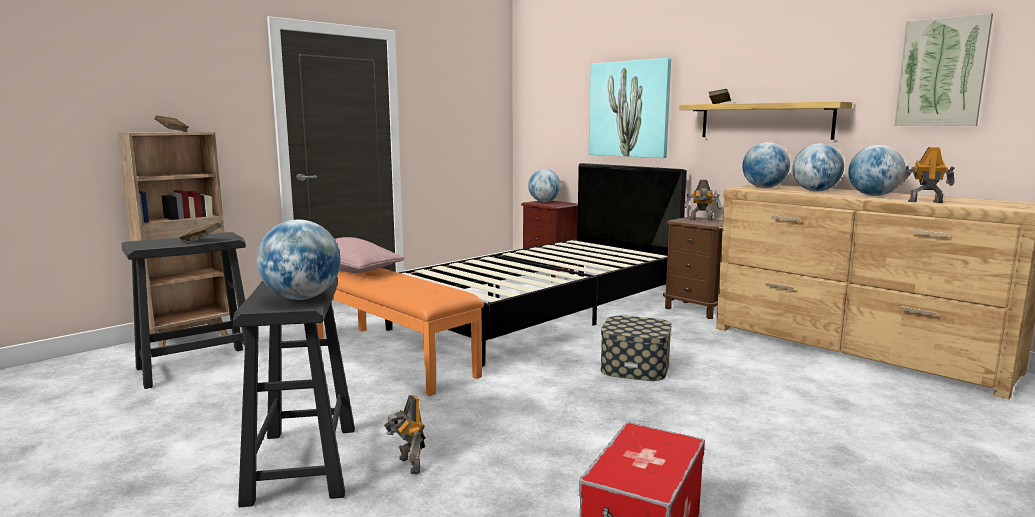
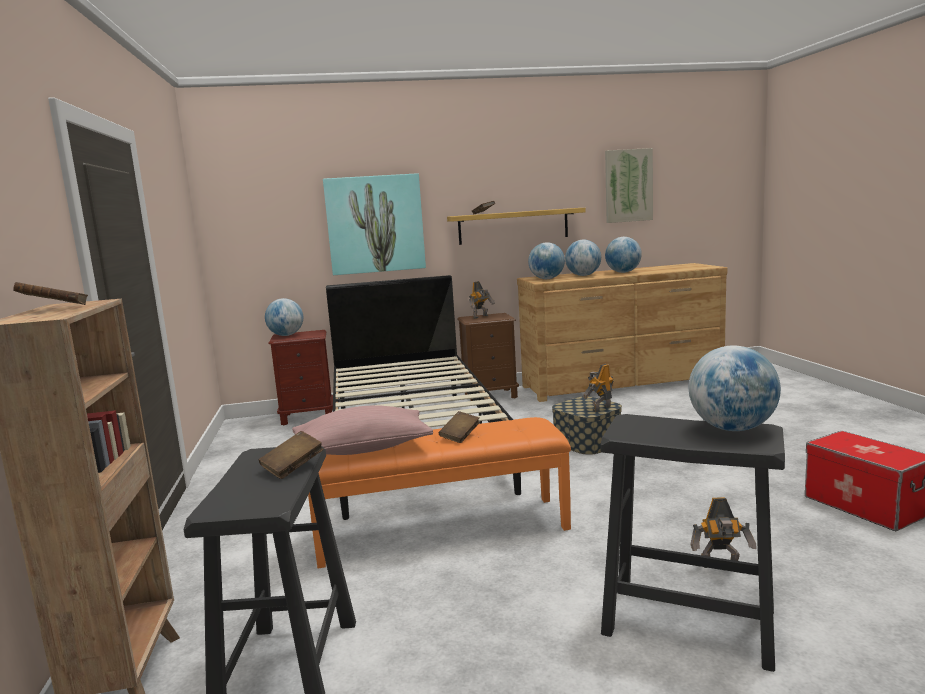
camera: 55 degrees left, 0 degrees up
toy robot [899,147,954,203] -> toy robot moved to [583,364,614,412]
none -> brown book [439,411,480,443]

